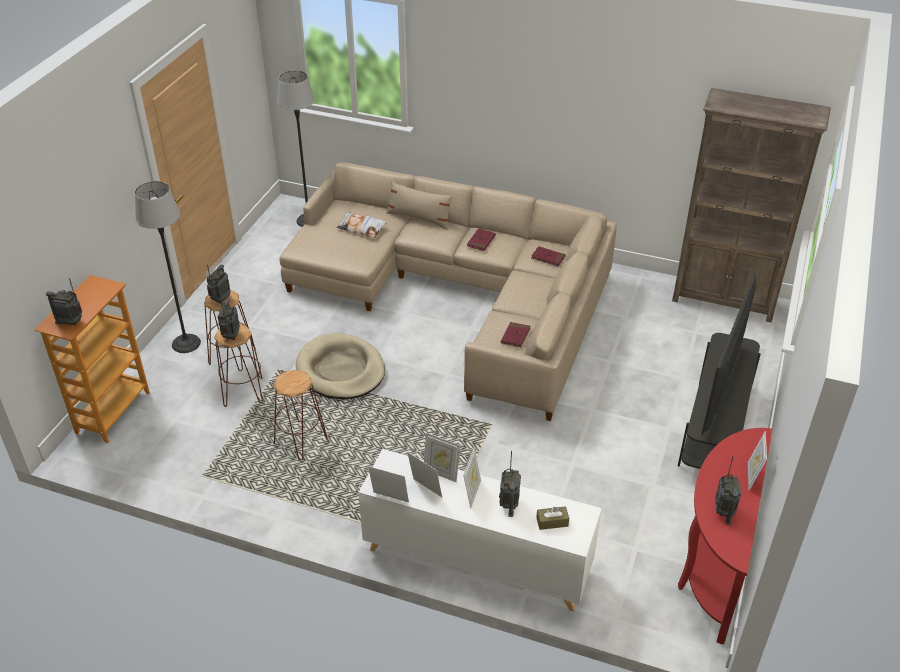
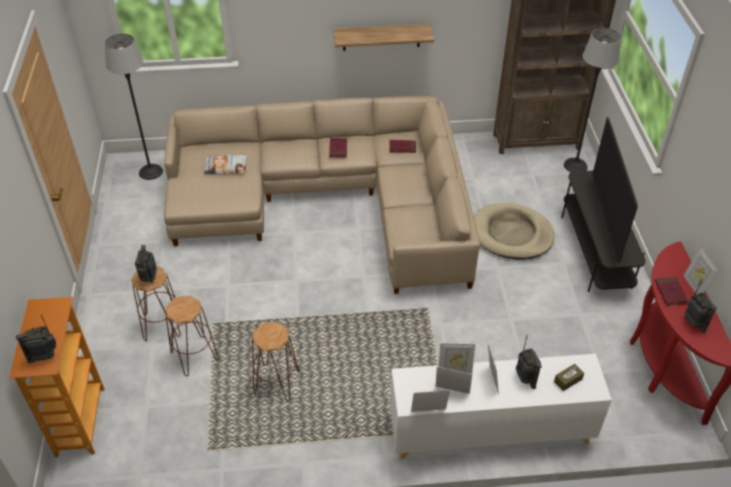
camera: 25 degrees left, 5 degrees up
floor lamp [135,181,201,353] -> floor lamp moved to [564,28,621,172]
radio [218,300,240,340] -> none
beige dog bed [296,333,385,399] -> beige dog bed moved to [474,203,554,259]
beige pillow [386,181,453,230] -> none
red book [501,322,530,347] -> red book moved to [655,277,688,305]
none -> shelf [333,24,434,51]

